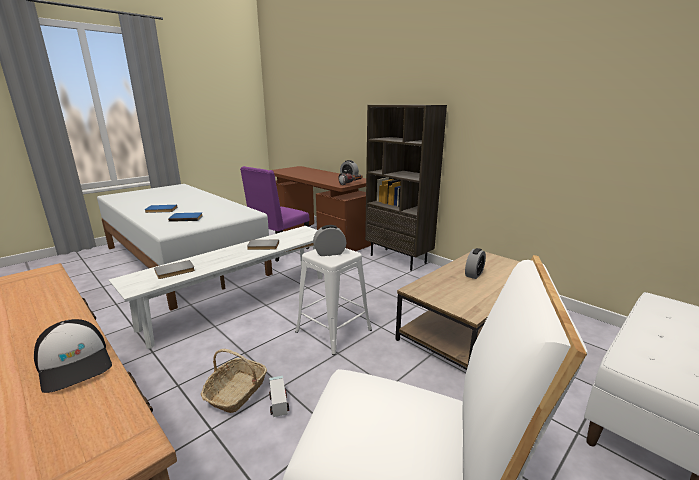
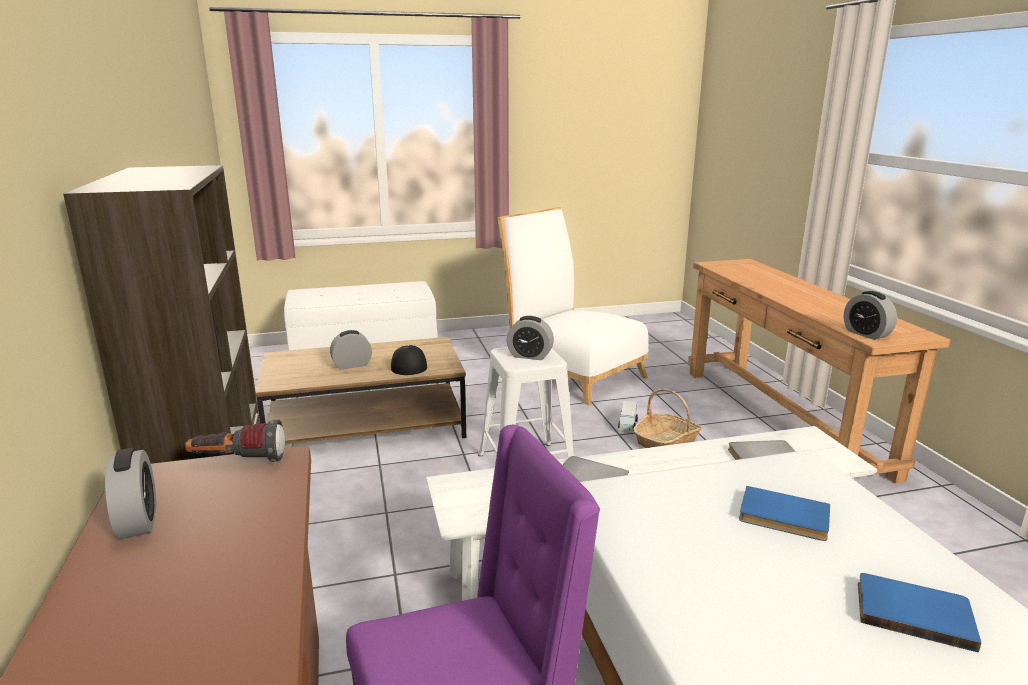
camera: 150 degrees left, 0 degrees up
cap [34,319,112,393] -> cap moved to [391,345,427,375]
none -> alarm clock [844,291,897,340]

